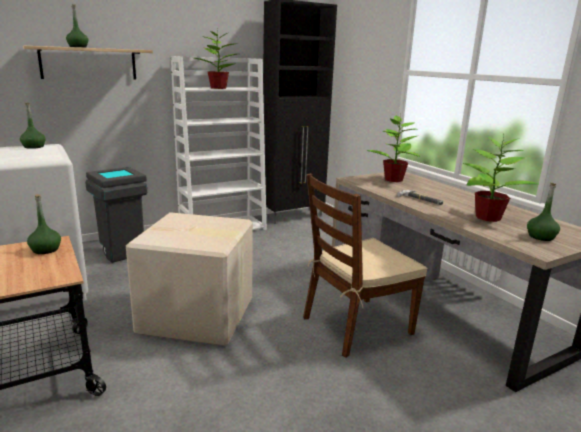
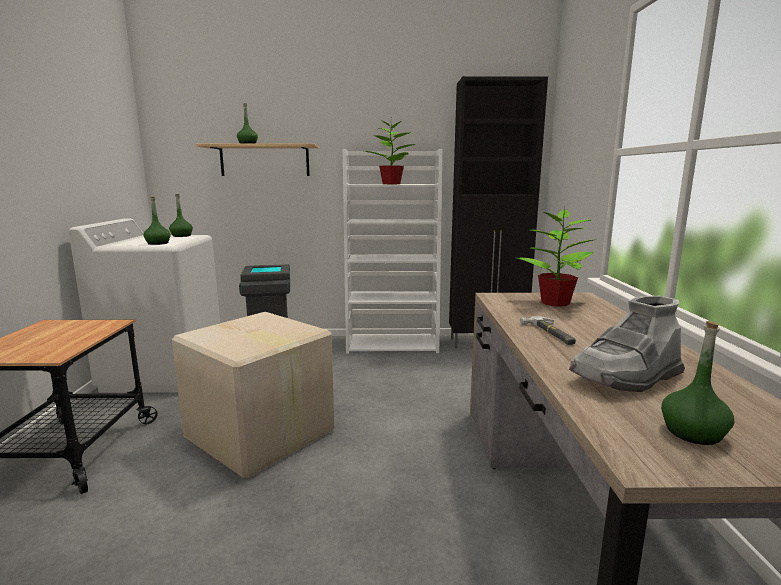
camera: 30 degrees right, 5 degrees down
green bottle [27,194,61,254] -> green bottle moved to [143,196,171,245]
brown chair [303,173,427,358] -> none
potted plant [463,134,538,222] -> grey boot [569,296,685,392]

